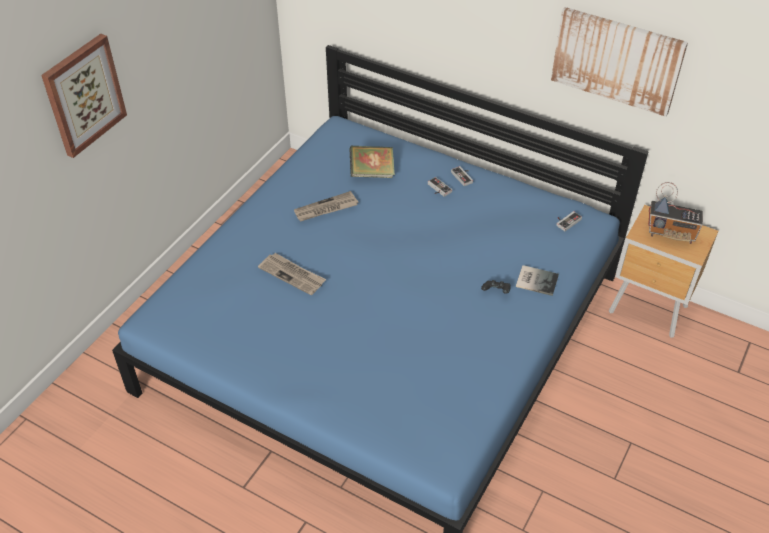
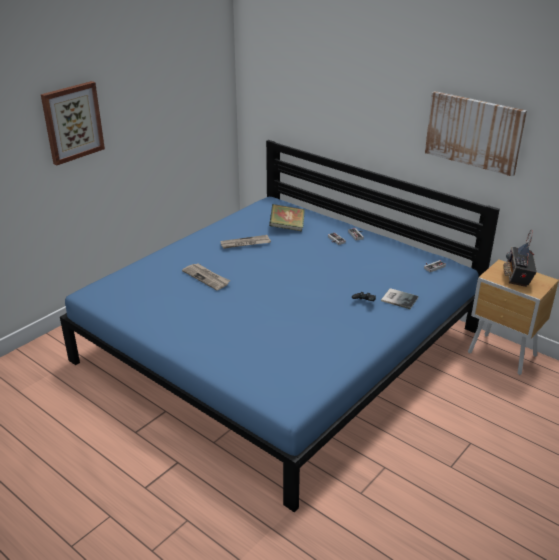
camera: 10 degrees right, 15 degrees down
radio [648,182,703,244] -> radio turned 75 degrees clockwise [503,229,537,287]

